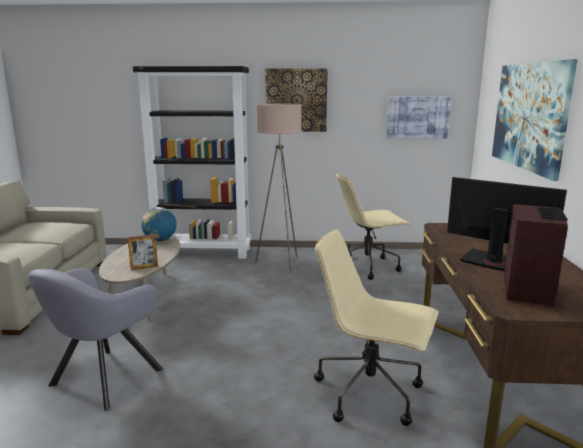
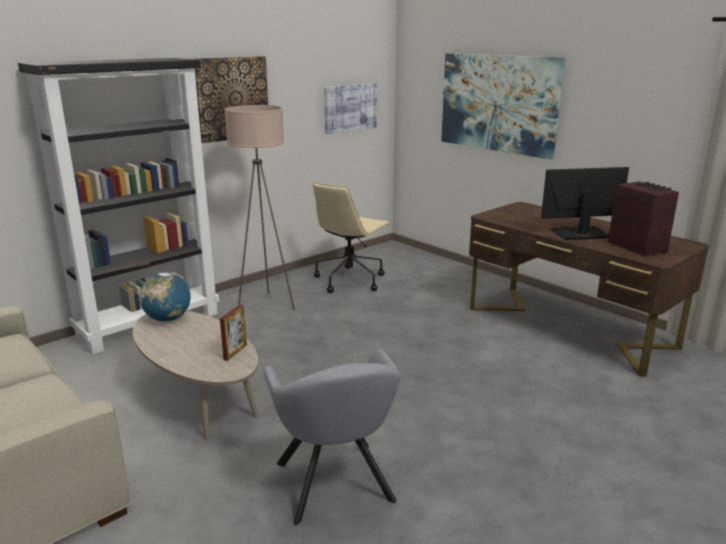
camera: 45 degrees left, 5 degrees up
beige office chair [314,229,438,426] -> none

